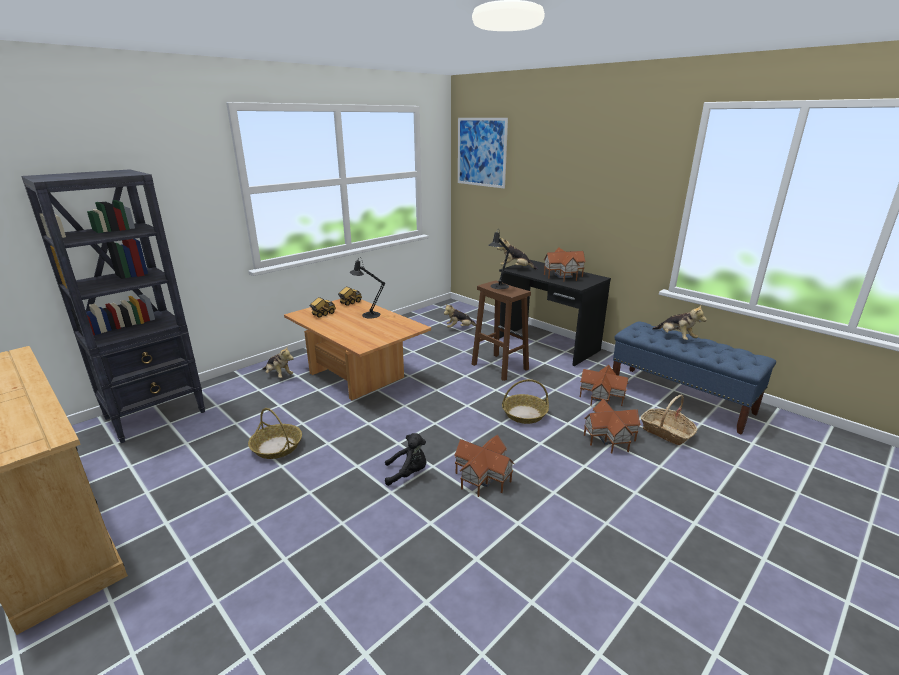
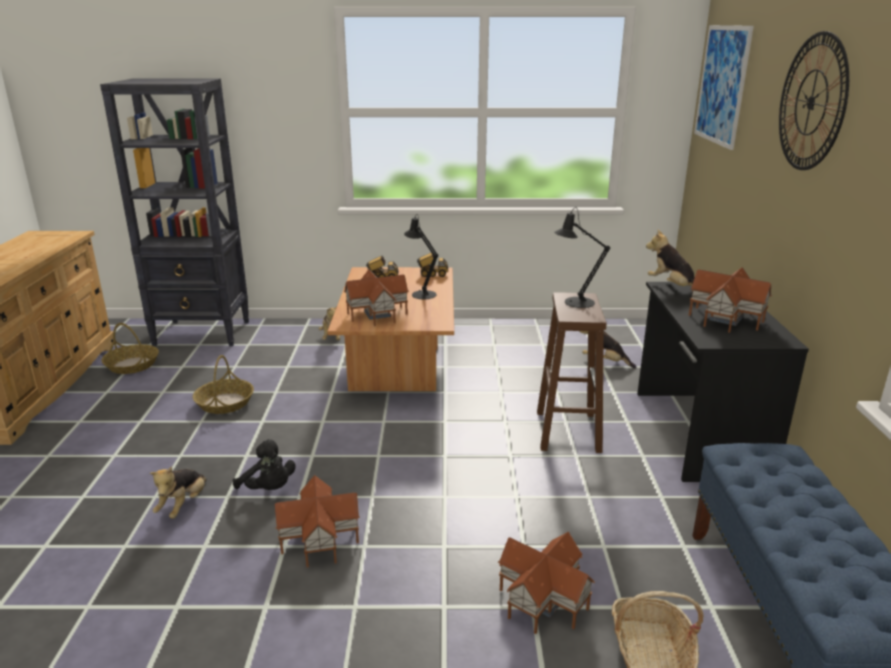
camera: 45 degrees right, 0 degrees up
basket [502,379,549,424] -> basket moved to [101,323,159,374]
toy house [580,365,628,406] -> toy house moved to [344,269,409,326]
plush toy [652,305,707,340] -> plush toy moved to [150,466,207,519]
none -> wall clock [779,31,849,170]

